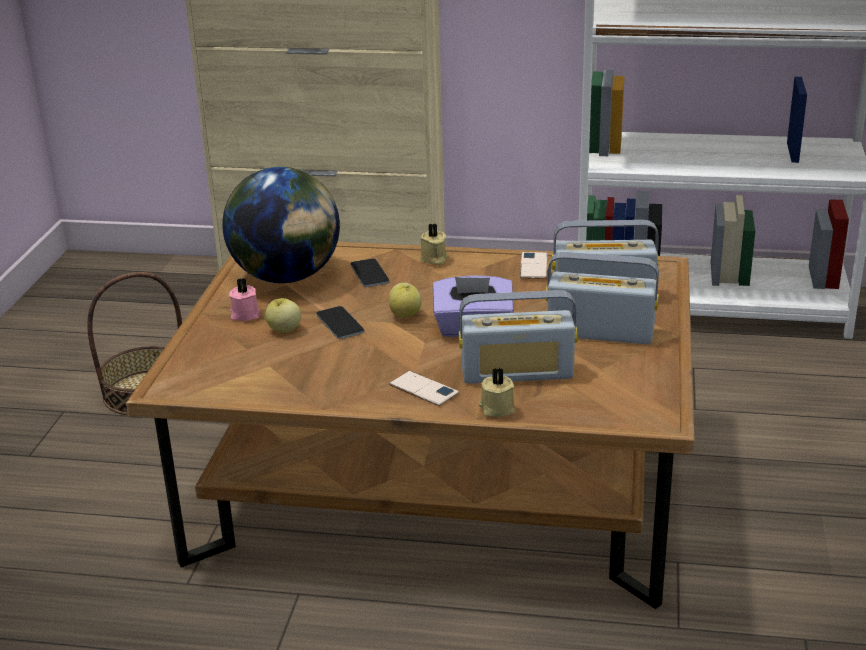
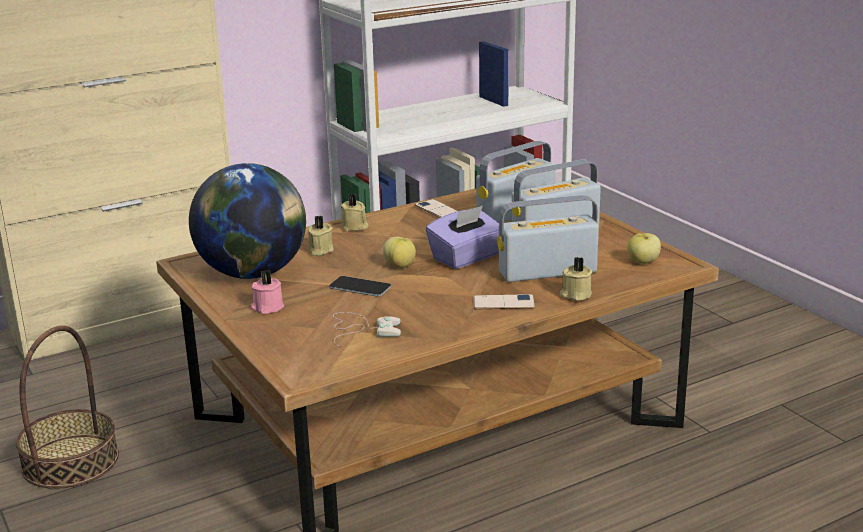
camera: 40 degrees left, 5 degrees down
apple [265,298,301,333] -> apple moved to [627,233,661,264]
phone [350,259,390,287] -> beige candle [308,216,334,256]
radio [459,290,577,384] -> radio turned 150 degrees counterclockwise [497,195,599,282]
none -> white game controller [333,312,401,347]

